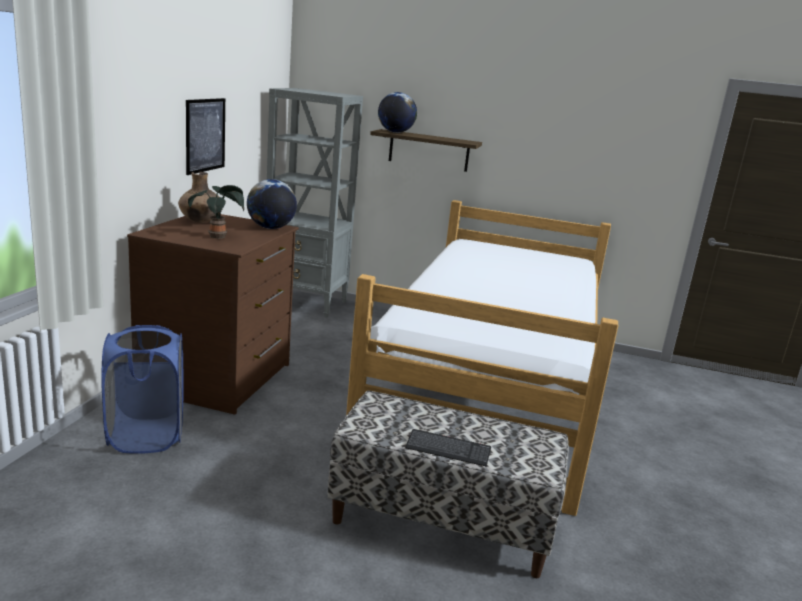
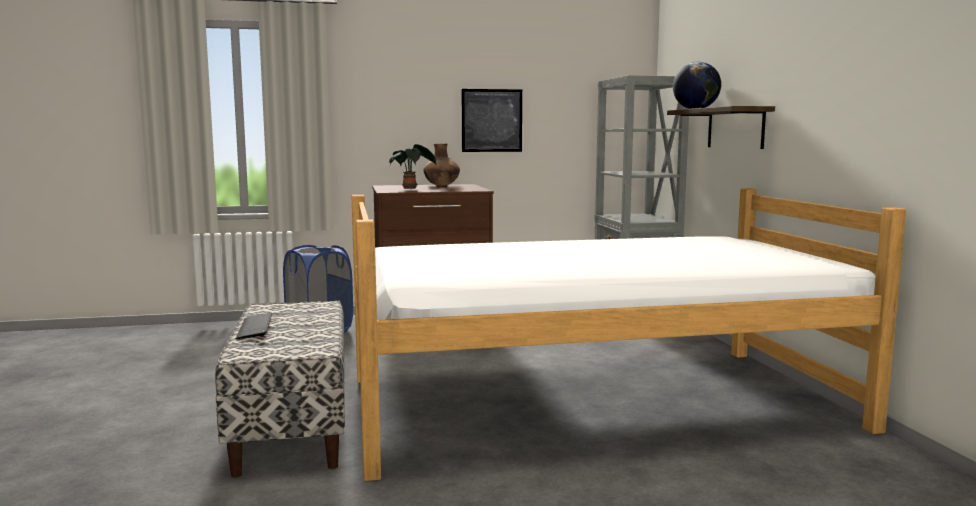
camera: 65 degrees right, 10 degrees down
globe [247,179,297,229] -> none

